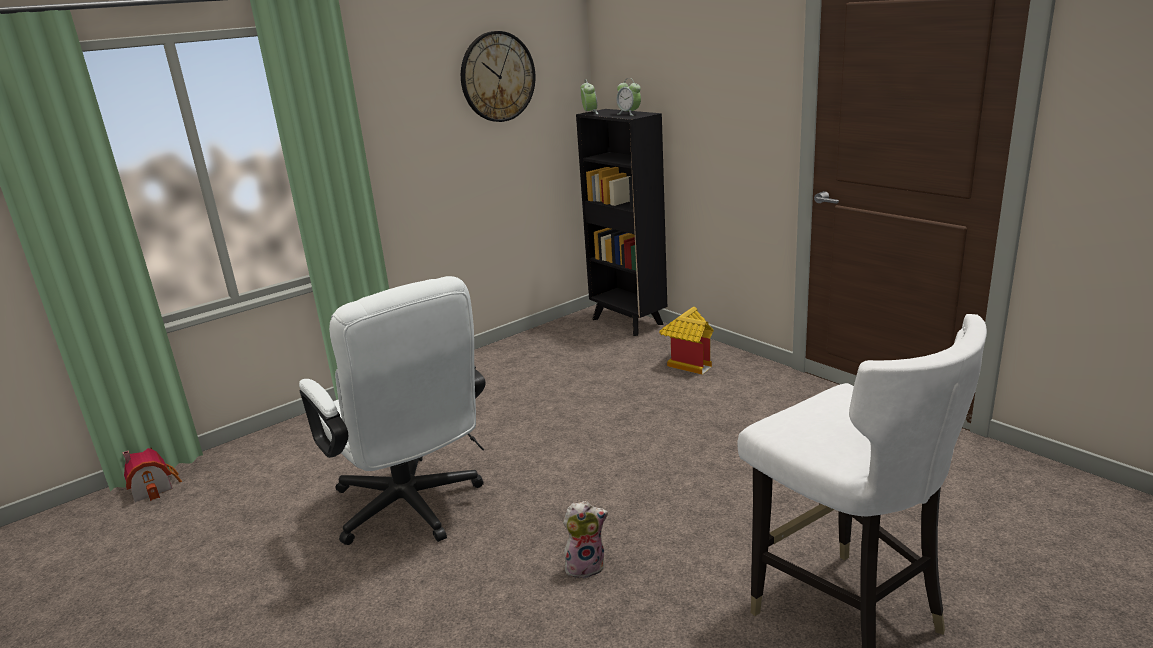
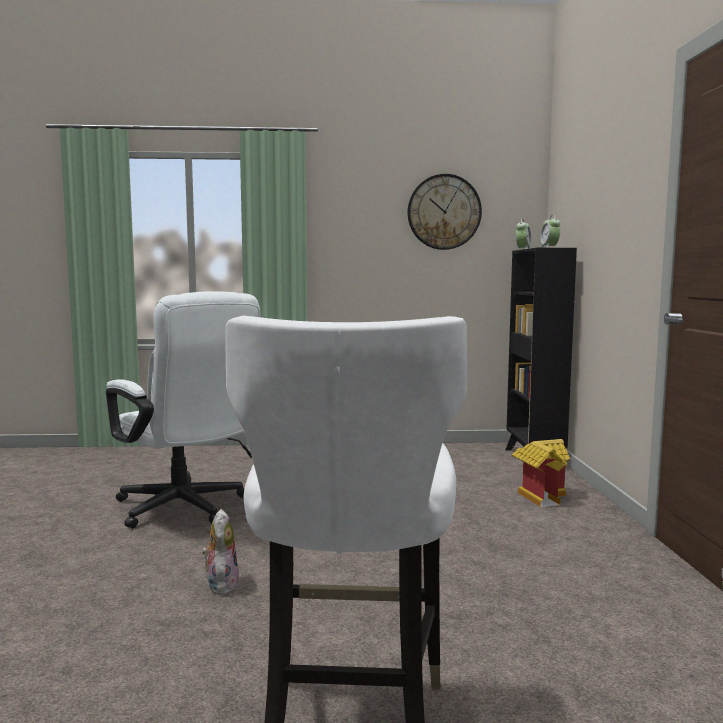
camera: 35 degrees right, 15 degrees down
toy house [122,448,182,502] -> none
white office chair [299,276,486,545] -> white office chair turned 45 degrees counterclockwise [106,291,261,528]
plush toy [563,501,608,578] -> plush toy turned 120 degrees counterclockwise [202,509,240,595]

